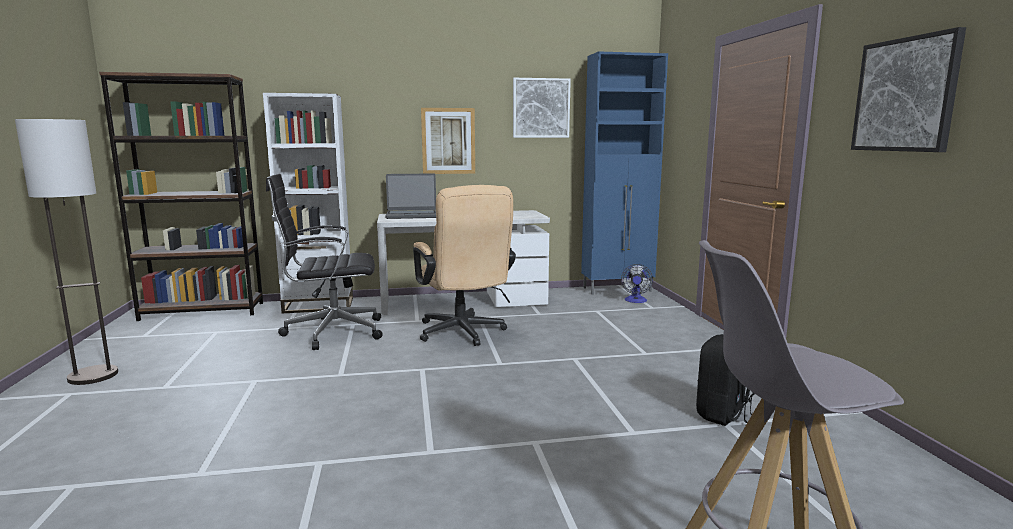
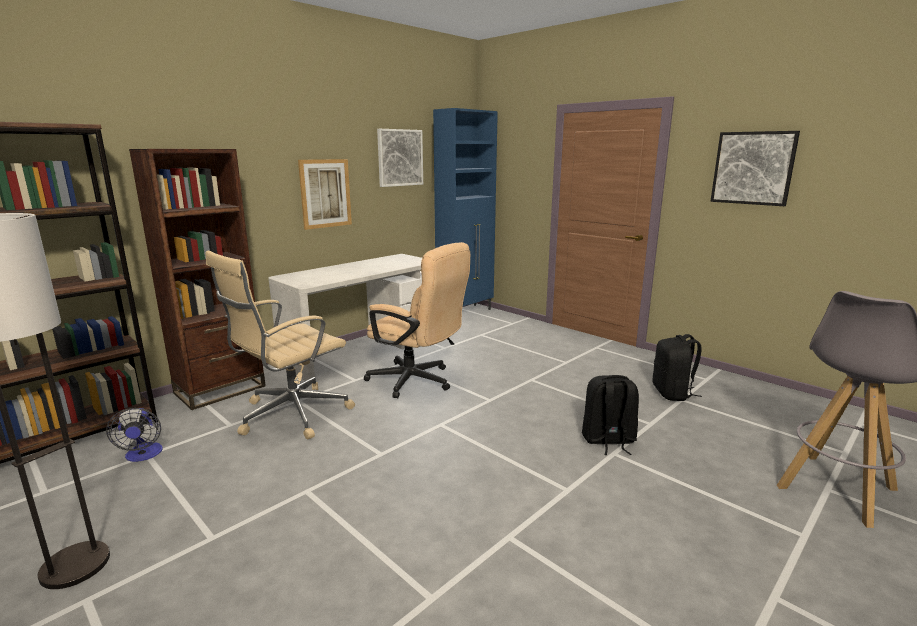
camera: 35 degrees left, 5 degrees up
white bookcase [263,93,353,313] -> brown bookcase [129,149,266,410]
black office chair [266,174,383,350] -> beige office chair [205,251,355,439]
laptop [385,173,436,219] -> none
fan [621,264,653,303] -> fan moved to [106,408,163,462]
none -> black backpack [582,375,639,455]

